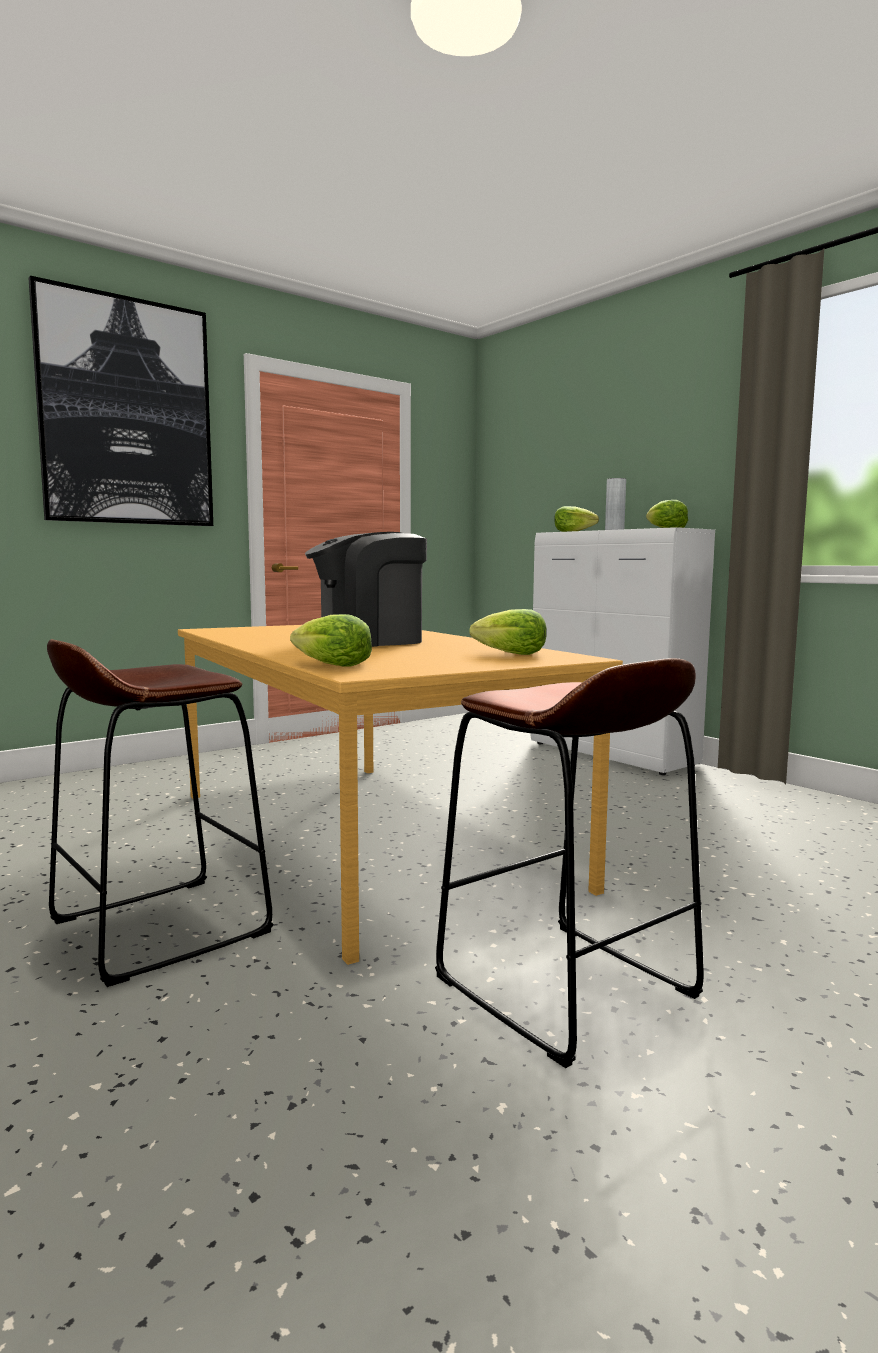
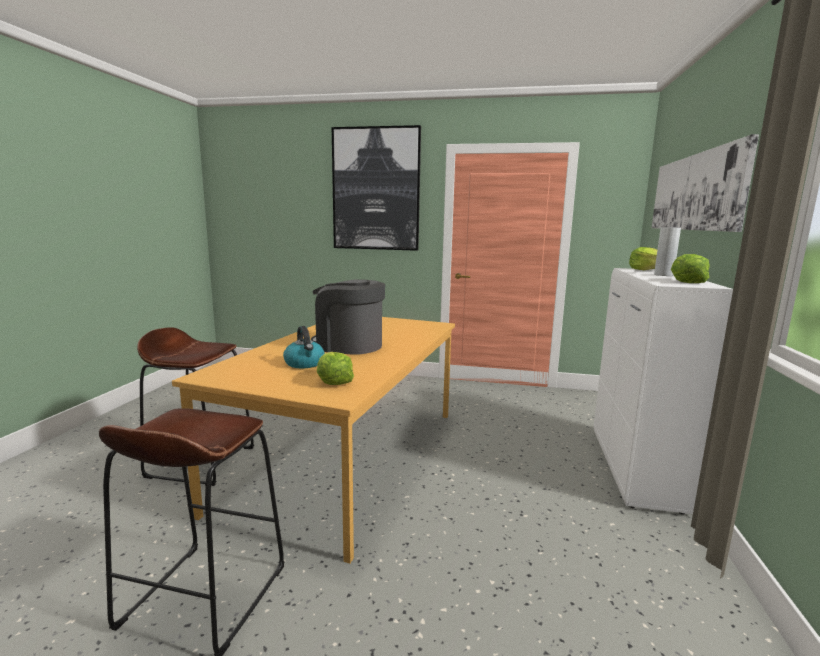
camera: 50 degrees right, 5 degrees up
lettuce [290,614,372,667] -> none
none -> kettle [283,326,325,368]
none -> picture [652,134,759,232]

